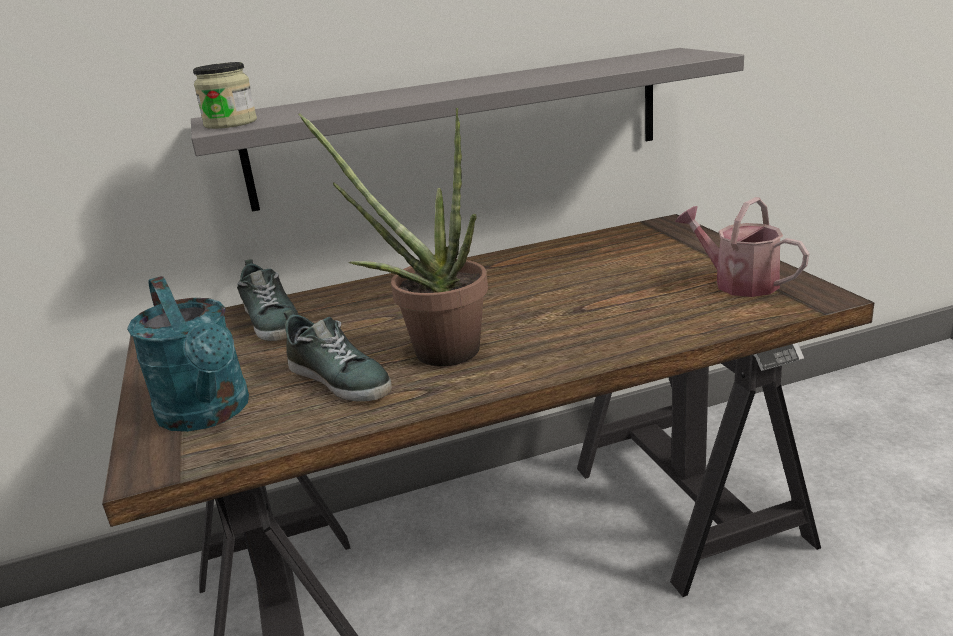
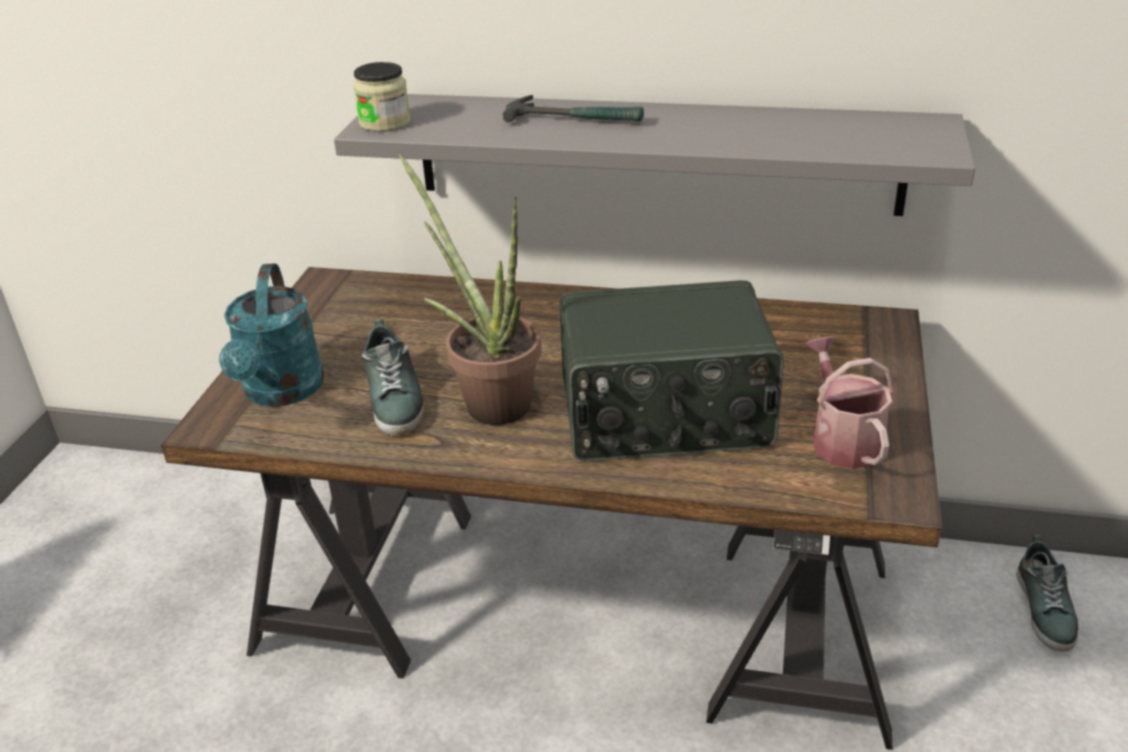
camera: 30 degrees right, 10 degrees up
shoe [237,259,299,341] -> shoe moved to [1016,534,1078,652]
none -> hammer [503,95,644,122]
none -> radio [559,280,784,461]

